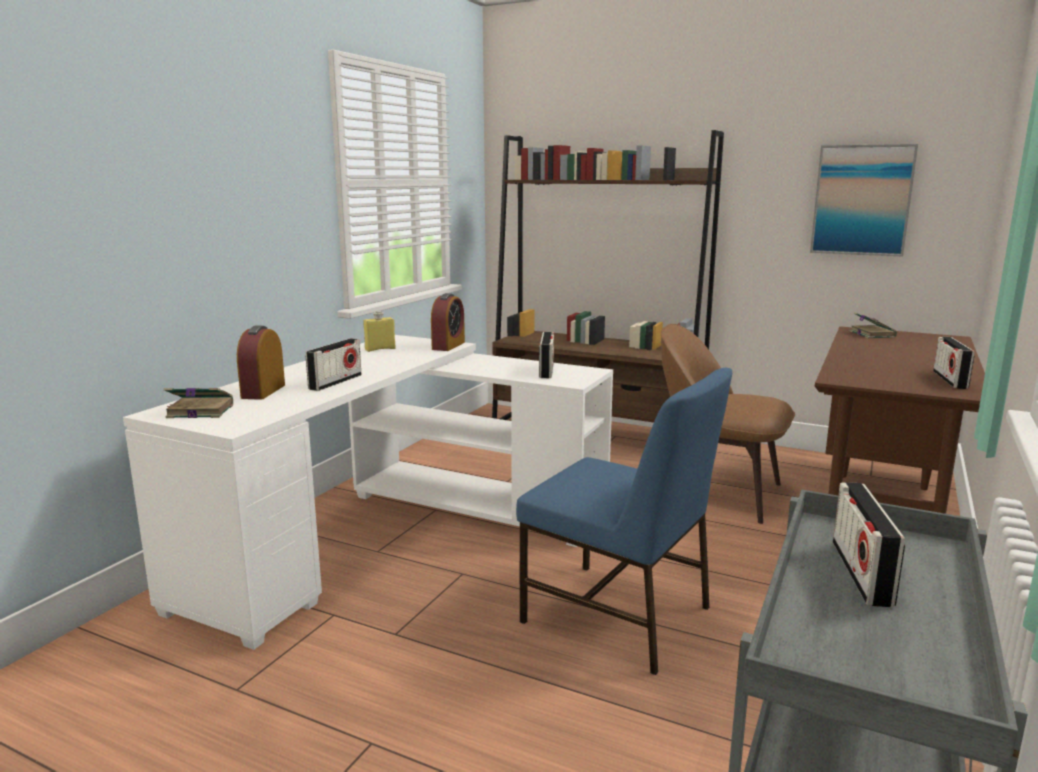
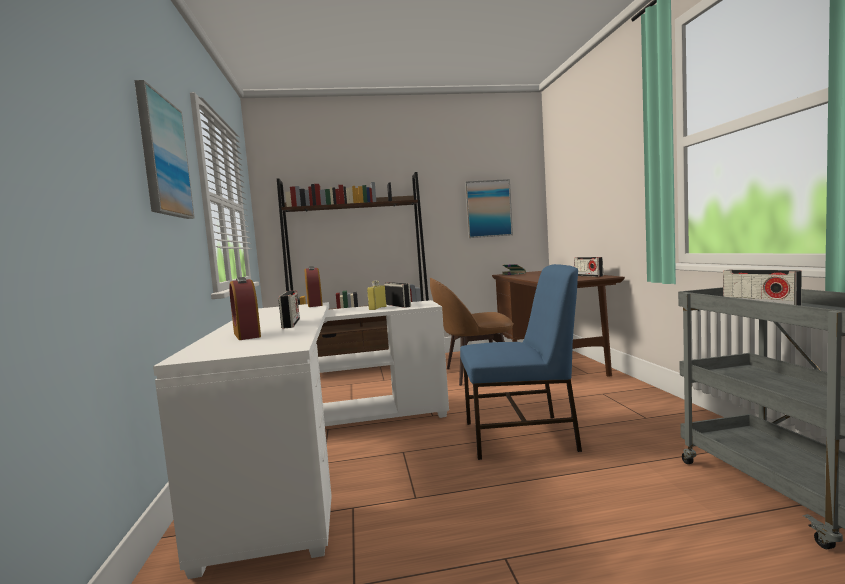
camera: 35 degrees left, 10 degrees down
book [164,388,233,418] -> none
yellow bottle [363,311,395,352] -> yellow bottle moved to [367,280,386,310]
none -> picture [134,80,195,219]

